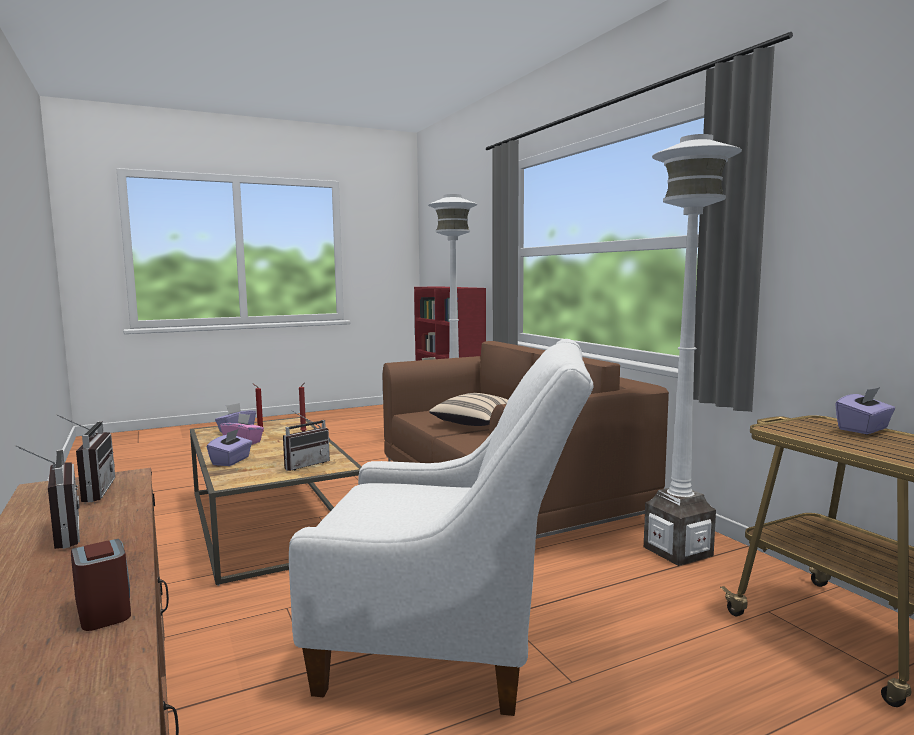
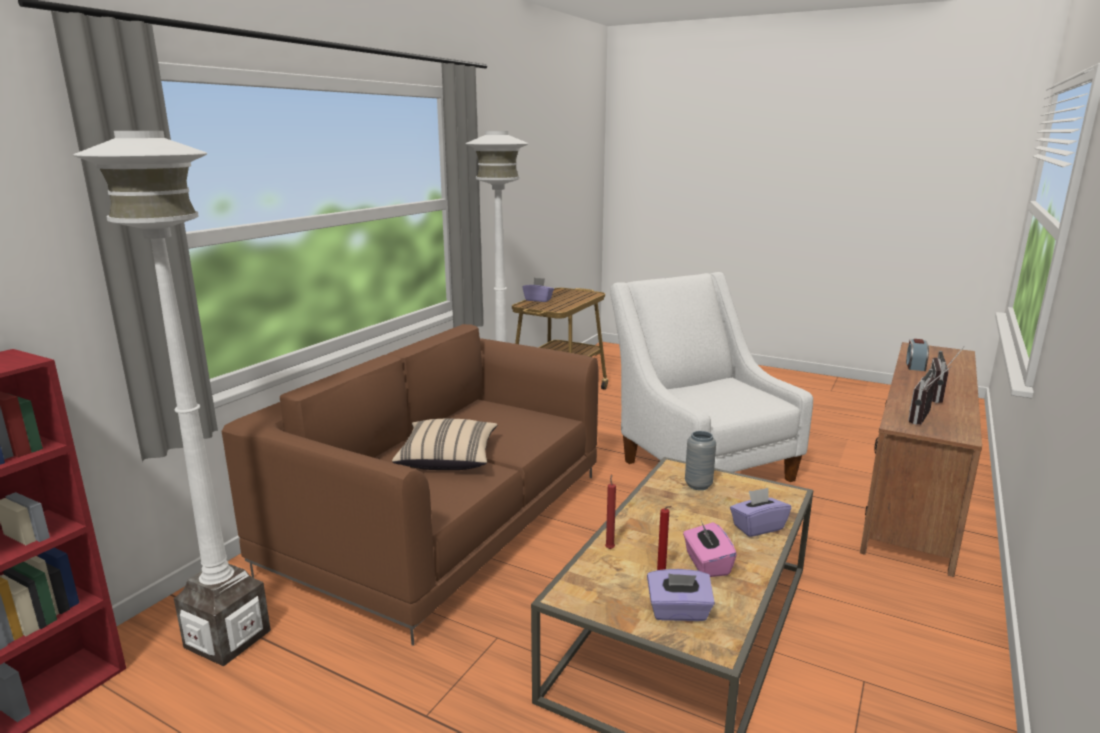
camera: 125 degrees left, 10 degrees up
radio [283,410,330,471] -> grey vase [685,431,716,490]

